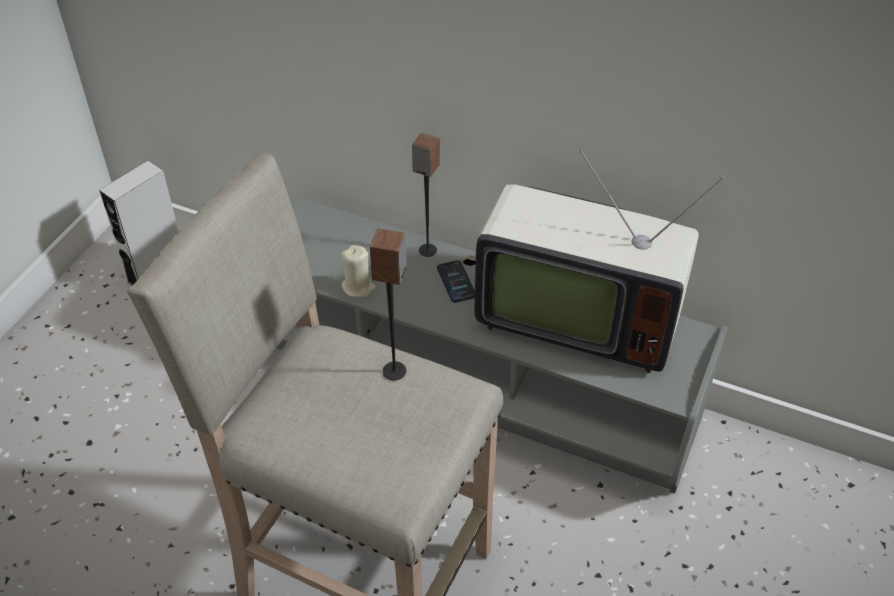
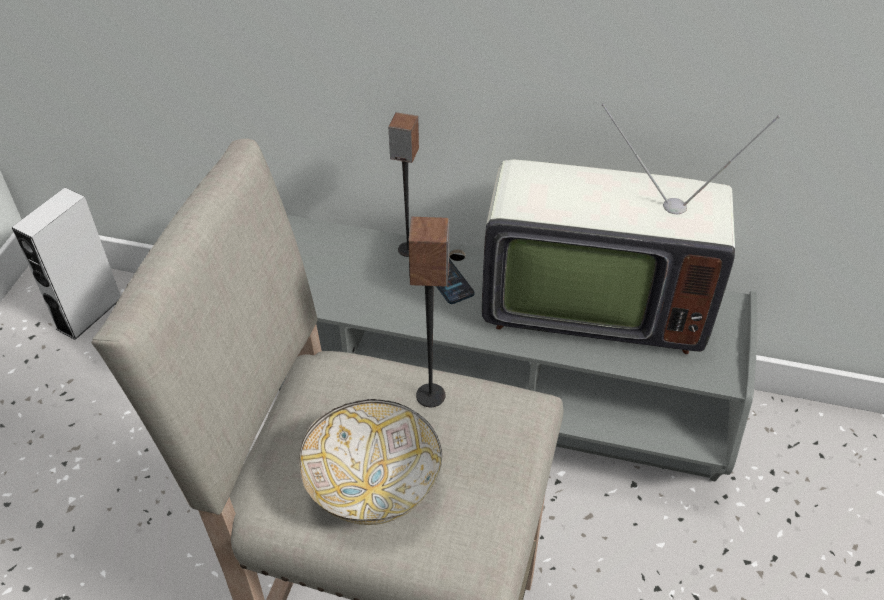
camera: 10 degrees left, 0 degrees up
beige candle [341,245,376,298] -> none
none -> bowl [299,399,442,525]

